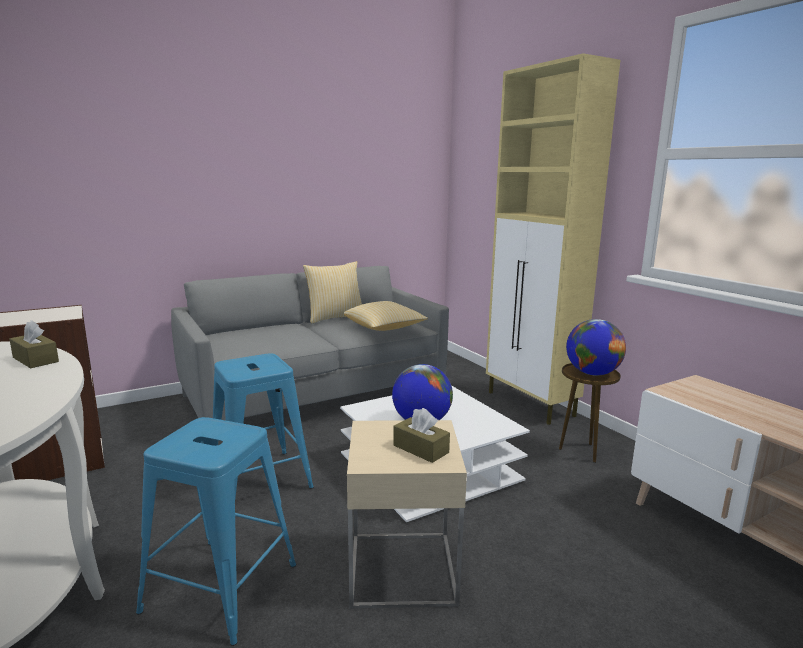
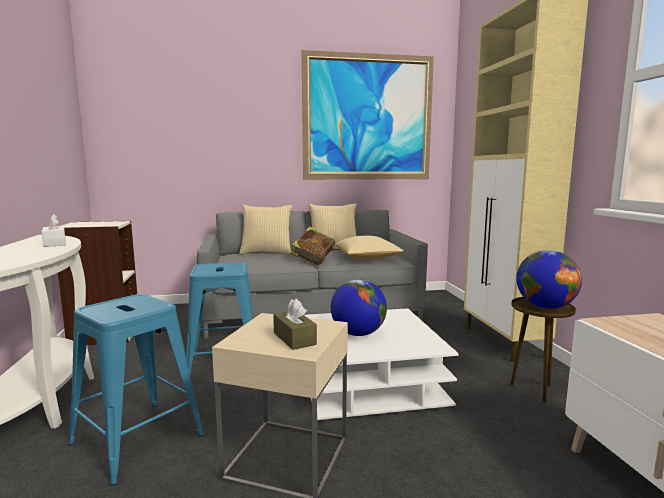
camera: 20 degrees right, 5 degrees down
brown tissue box [9,320,59,368] -> white tissue box [42,214,66,247]
none -> pillow [239,205,293,255]
none -> book [290,226,335,265]
none -> picture [301,50,434,180]

